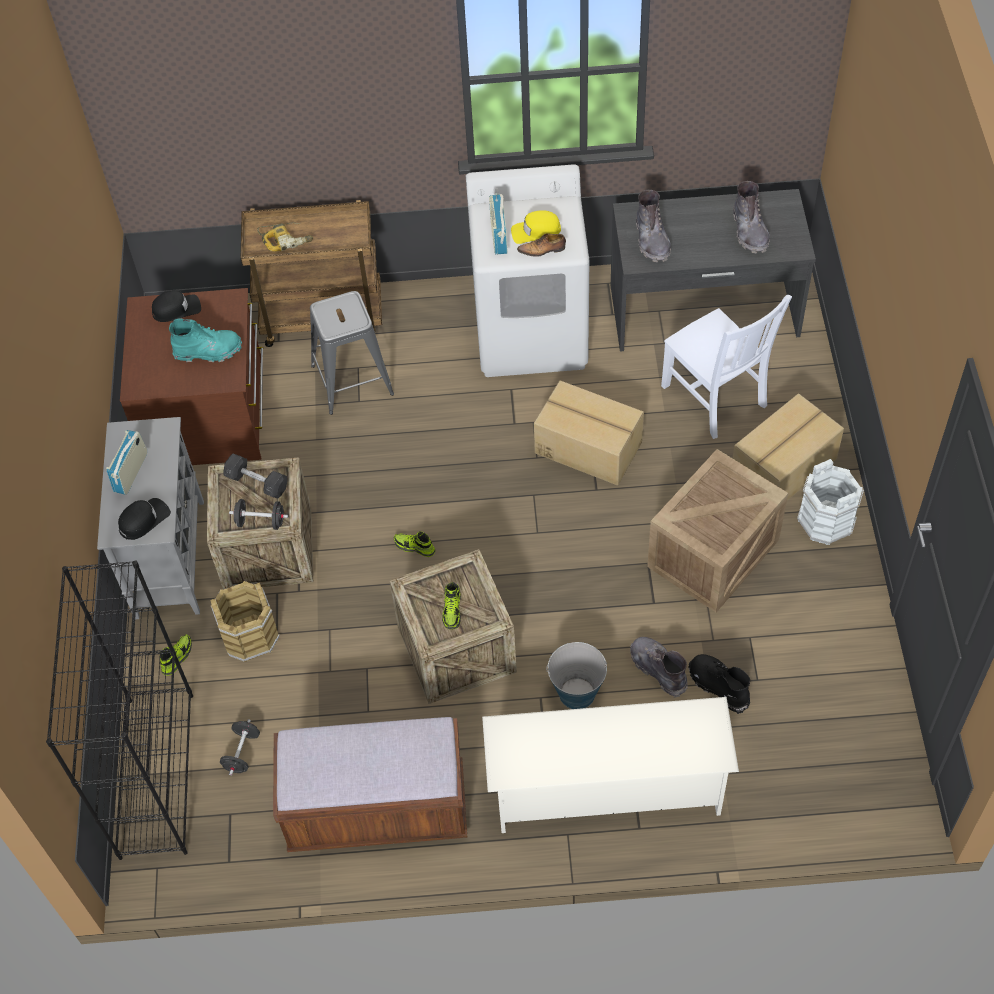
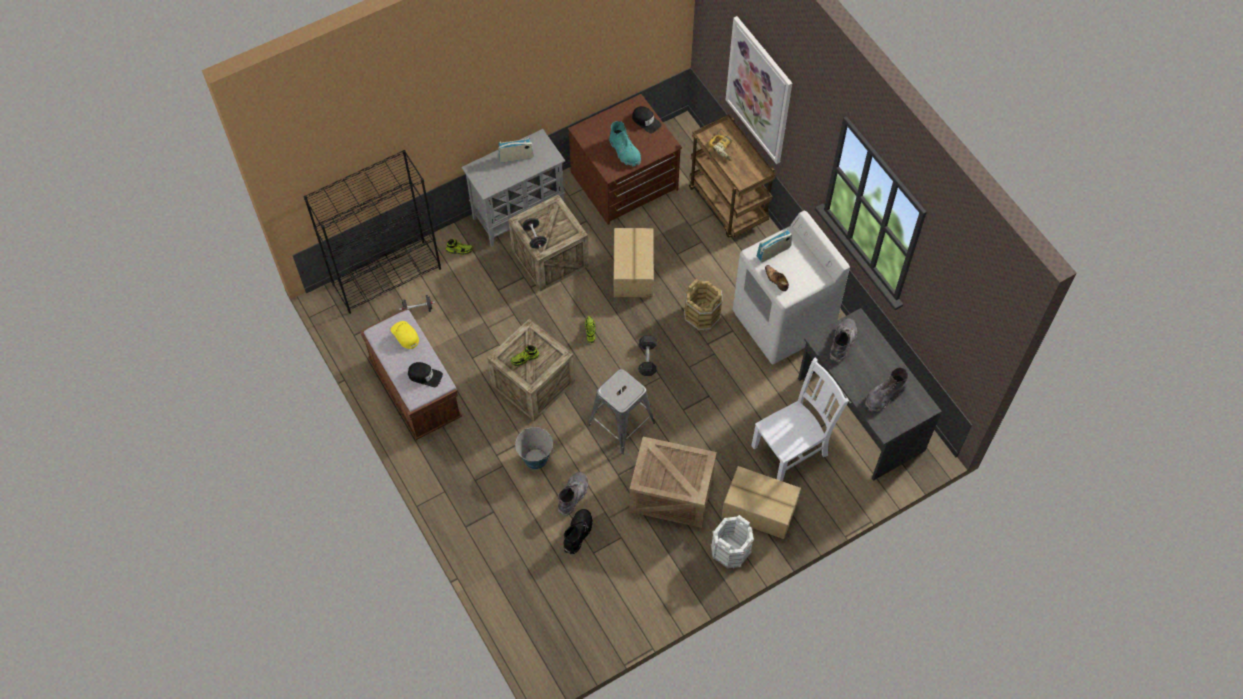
camera: 60 degrees right, 5 degrees up
black cap [118,498,171,540] -> black cap moved to [408,362,443,387]
brown bucket [210,581,280,662] -> brown bucket moved to [684,279,723,331]
grey dumbbell [223,454,287,498] -> grey dumbbell moved to [639,336,657,376]
grey stool [310,291,394,415] -> grey stool moved to [588,369,655,454]
white shoe rack [482,697,739,833] -> none
yellow cap [511,210,561,244] -> yellow cap moved to [390,321,419,349]
cardboard box [534,380,644,485] -> cardboard box moved to [614,228,654,298]
grey boot [636,190,671,262] -> grey boot turned 150 degrees clockwise [830,318,857,362]
white chair [661,295,792,439] -> white chair turned 150 degrees counterclockwise [751,358,849,481]
none -> picture [726,16,792,164]

